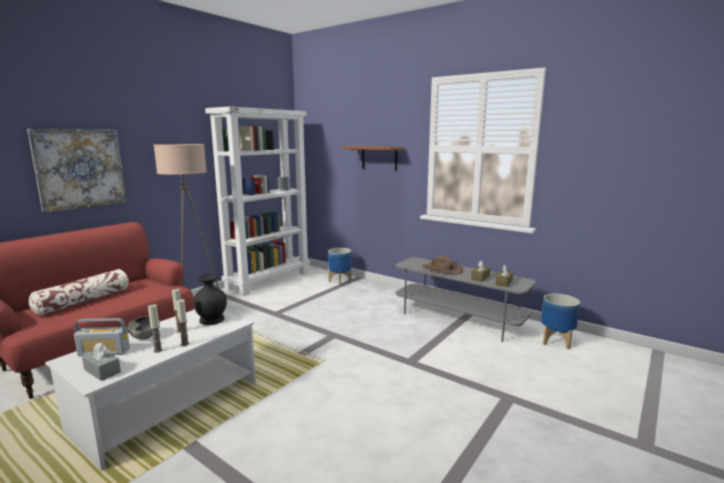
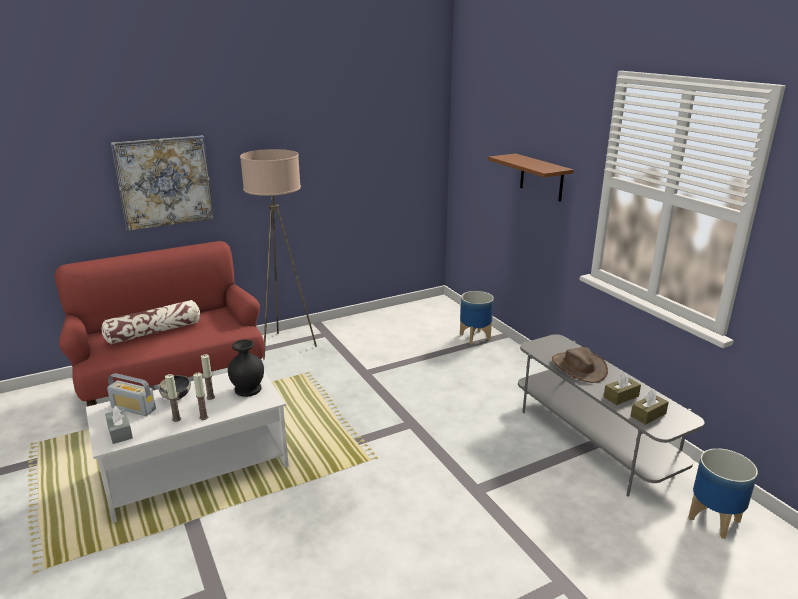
camera: 25 degrees right, 10 degrees up
white bookcase [205,107,310,296] -> none

